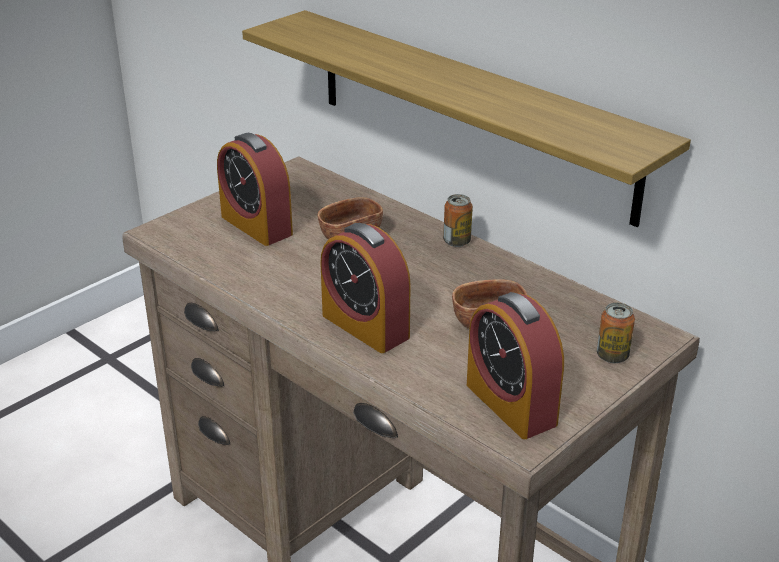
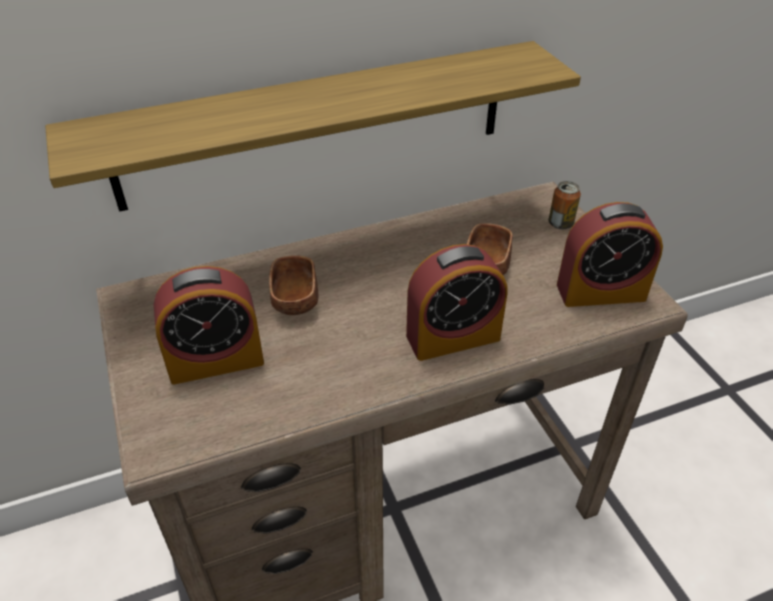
camera: 65 degrees left, 10 degrees up
can [443,194,473,247] -> none

